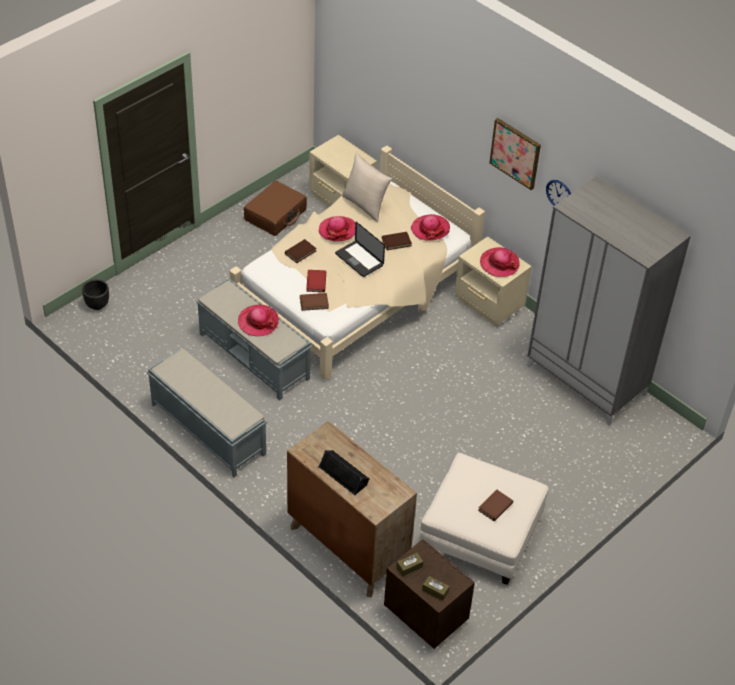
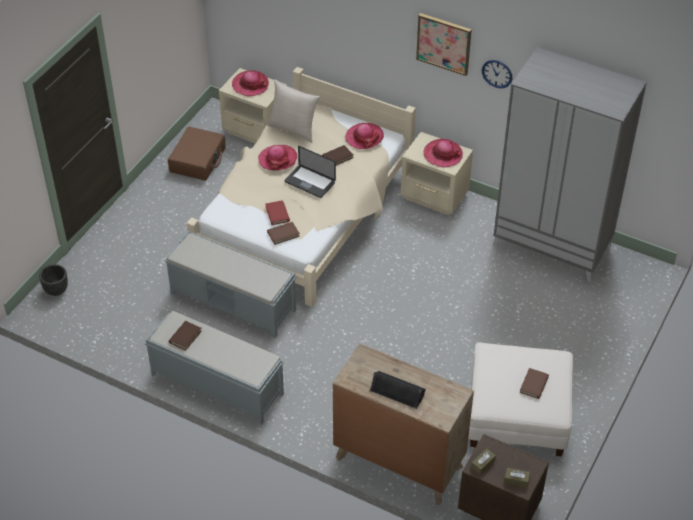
camera: 15 degrees left, 0 degrees up
hat [238,305,279,336] -> hat moved to [232,70,269,96]
brown book [285,239,317,263] -> brown book moved to [169,321,202,351]

